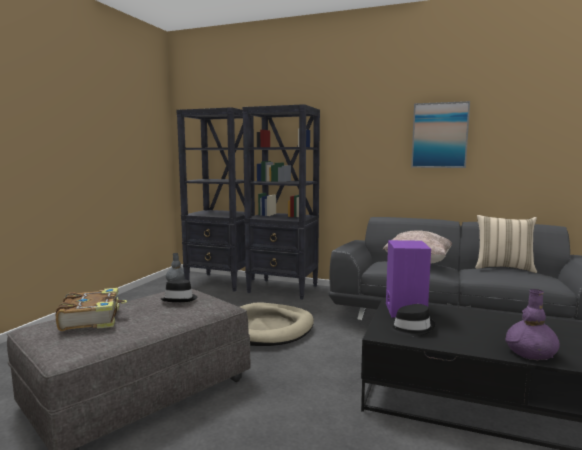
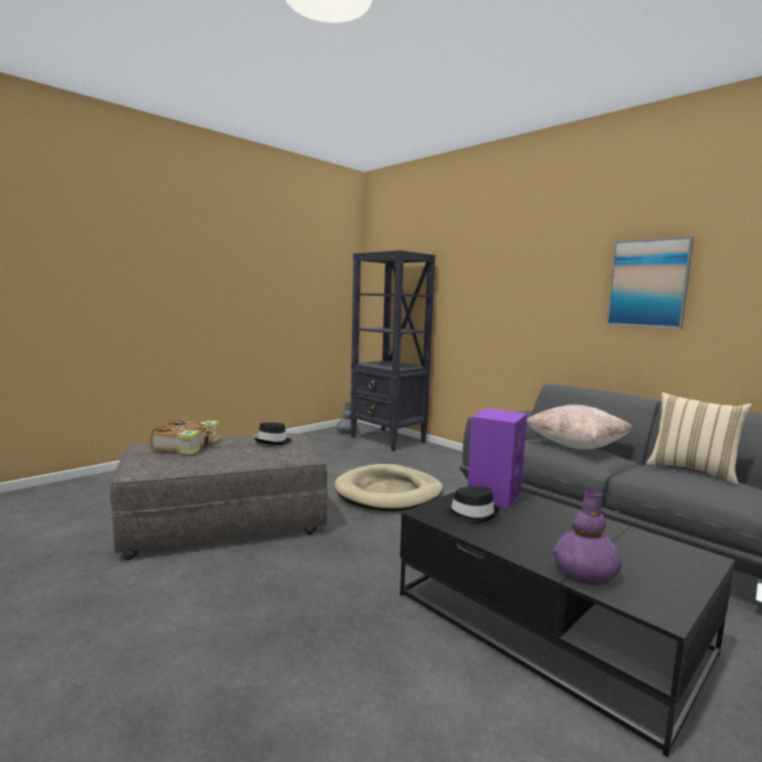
camera: 25 degrees right, 0 degrees up
black bookcase [242,104,320,300] -> none

